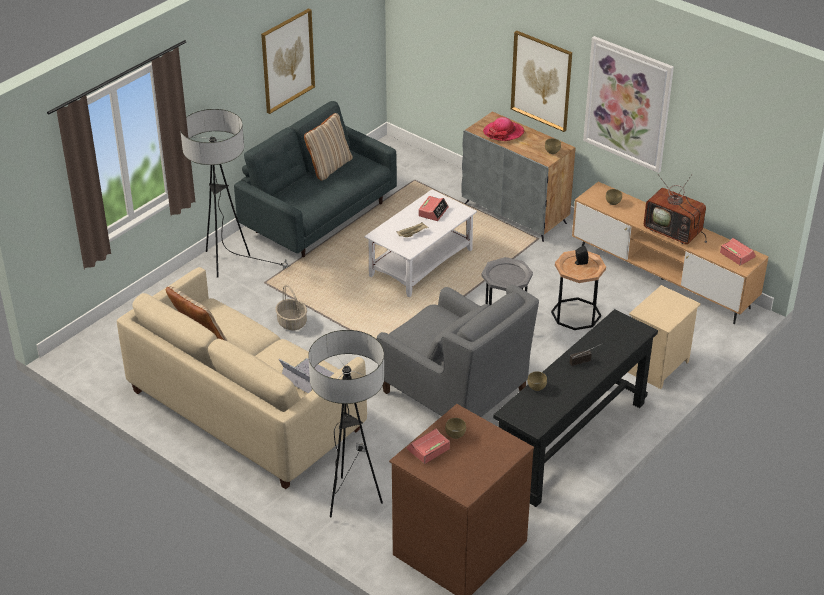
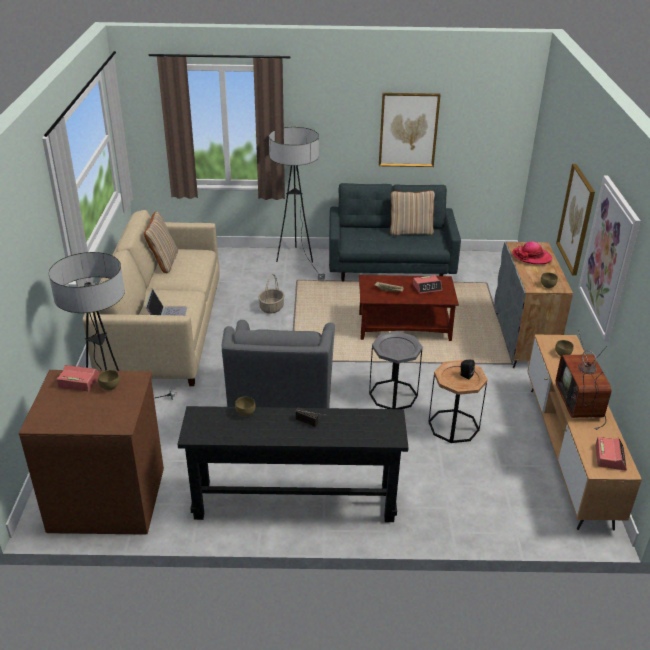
camera: 50 degrees right, 5 degrees down
white coffee table [364,189,477,297] -> brown coffee table [359,275,459,341]
beige nightstand [628,285,701,389] -> none

